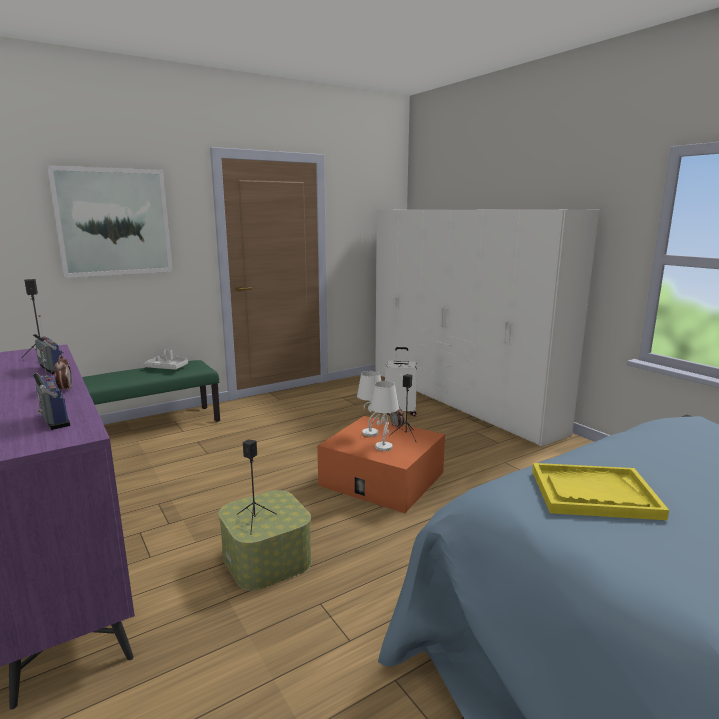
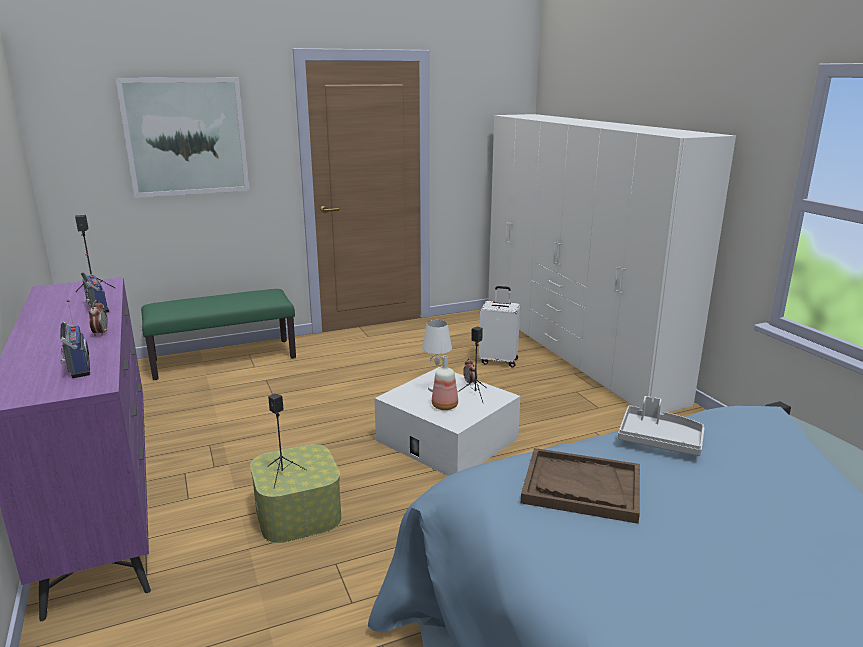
camera: 10 degrees right, 5 degrees up
grey tray [144,350,188,370] -> grey tray moved to [618,396,704,456]
orange storage box [317,416,445,513] -> white storage box [374,367,520,476]
white table lamp [370,381,399,451] -> bottle [432,356,458,410]
yellow tray [532,463,669,520] -> brown tray [521,448,640,524]

